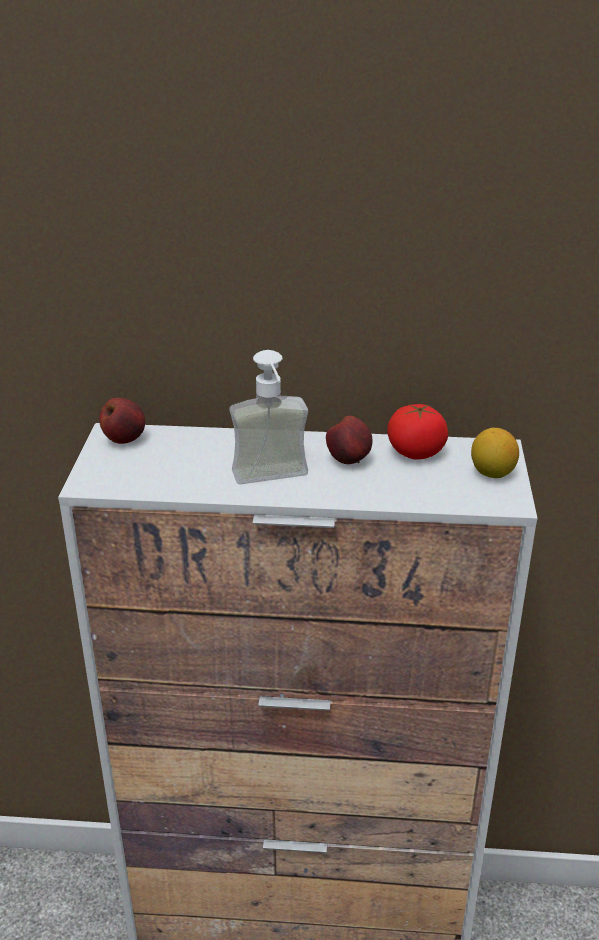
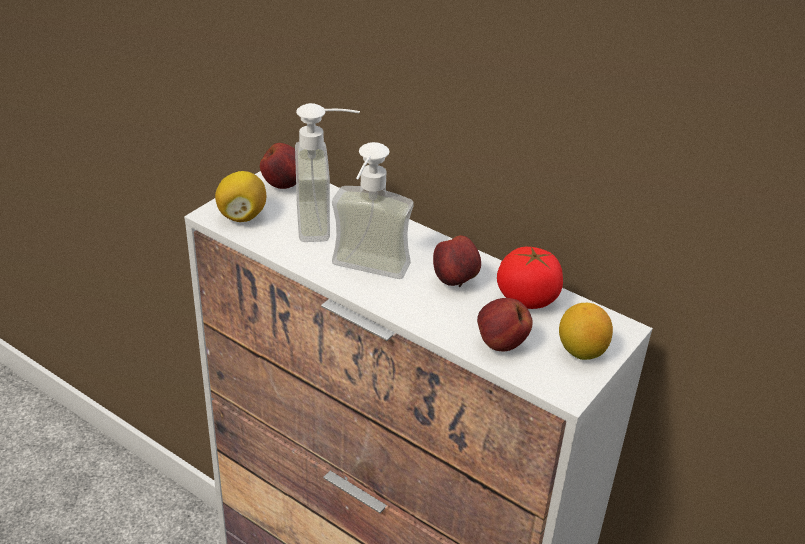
camera: 30 degrees right, 5 degrees up
none -> lemon [215,171,266,222]
none -> soap dispenser [295,103,360,242]
none -> apple [477,298,533,351]

